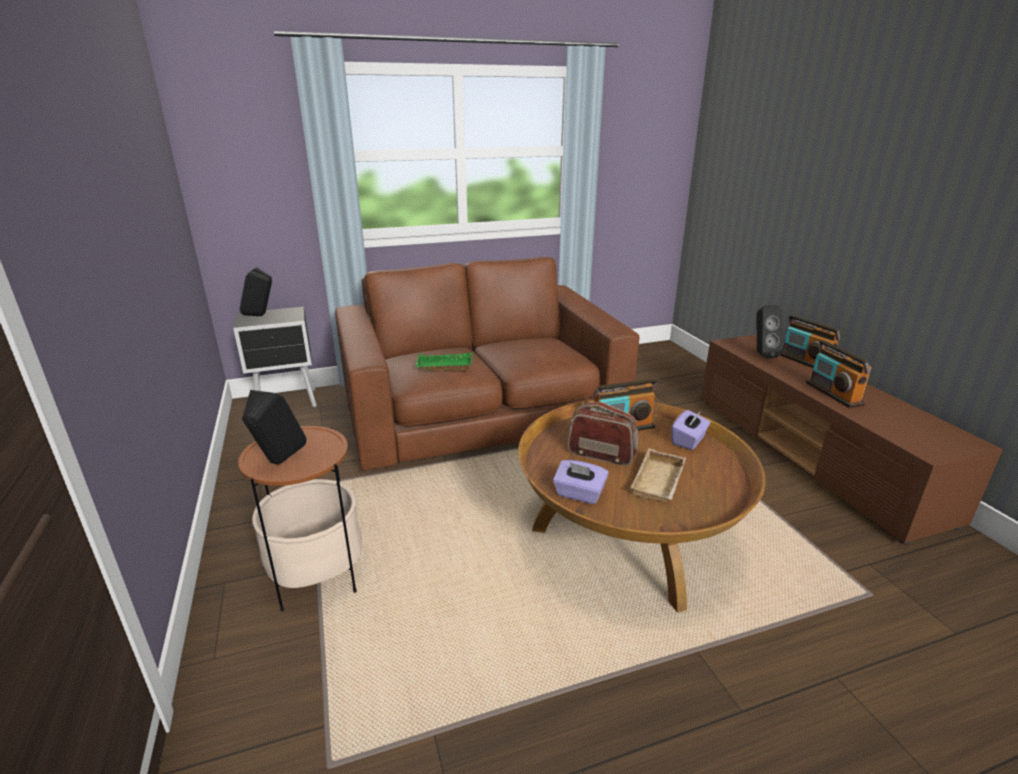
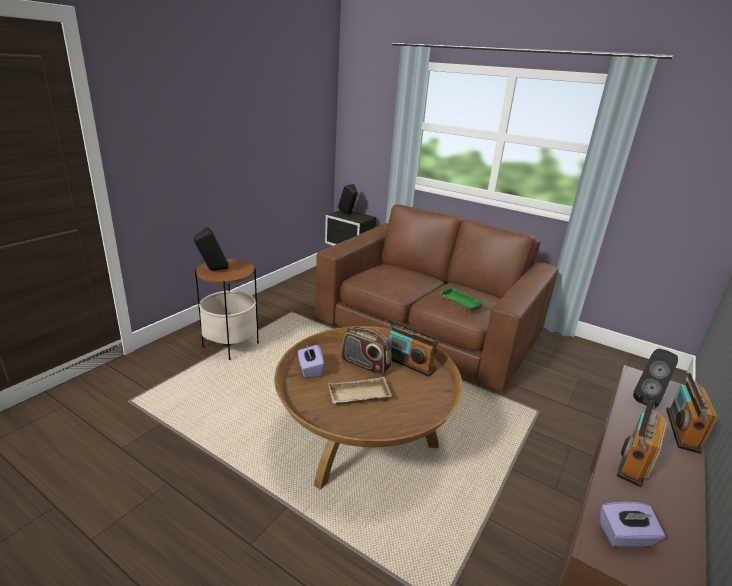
camera: 50 degrees right, 0 degrees up
green tray [415,352,473,370] -> green tray moved to [439,287,485,312]
radio [568,402,638,466] -> radio turned 135 degrees clockwise [341,326,392,375]
purple tissue box [671,410,710,450] -> purple tissue box moved to [600,502,665,547]

